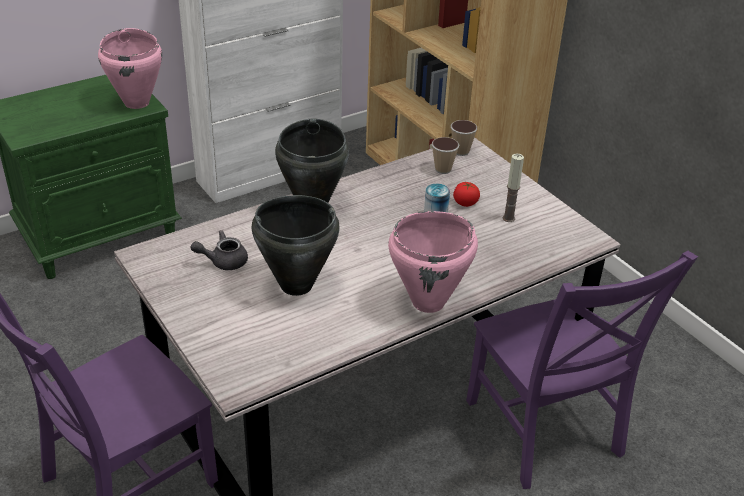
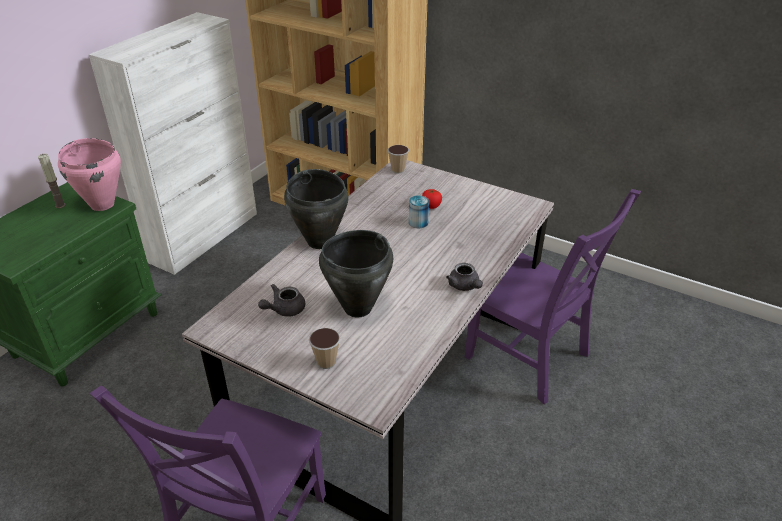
camera: 25 degrees left, 0 degrees up
pink cooking pot [388,211,478,313] -> grey teapot [446,263,483,291]
cup [432,137,459,174] -> cup moved to [309,328,340,369]
candle [503,154,524,222] -> candle moved to [38,154,66,208]

